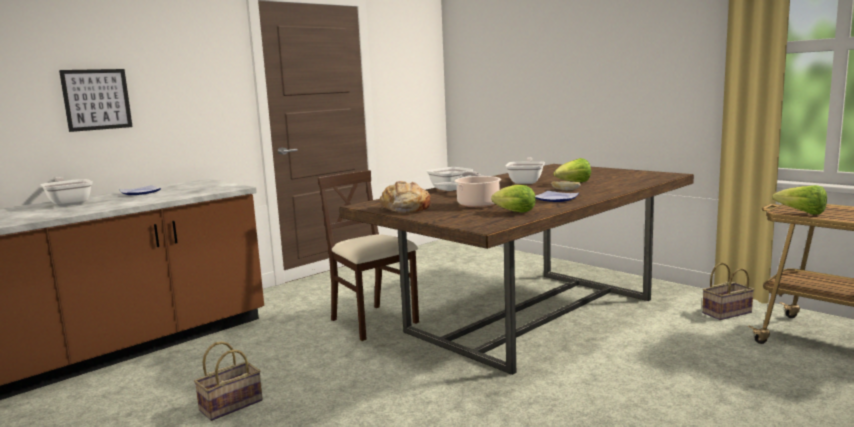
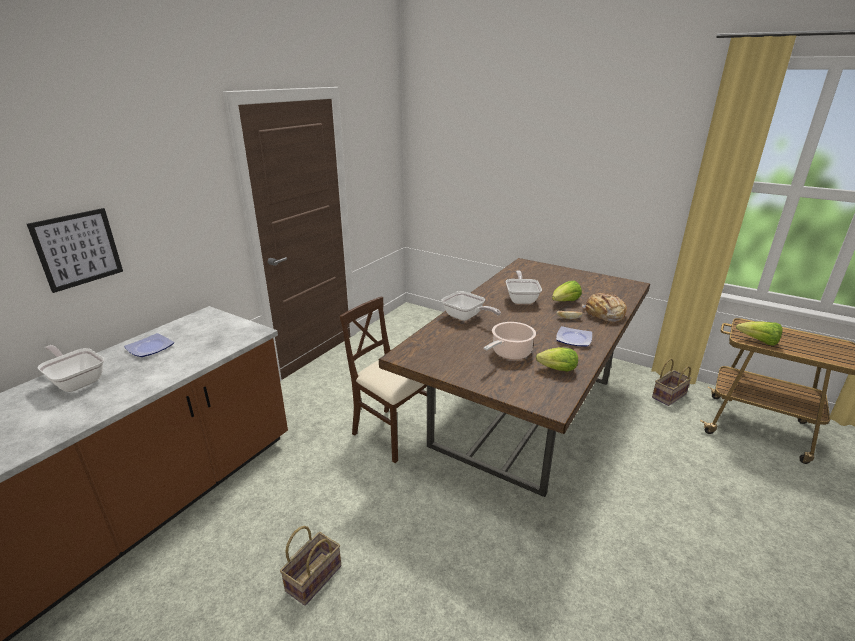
camera: 15 degrees left, 15 degrees up
bread [380,181,431,213] -> bread moved to [582,293,627,322]

